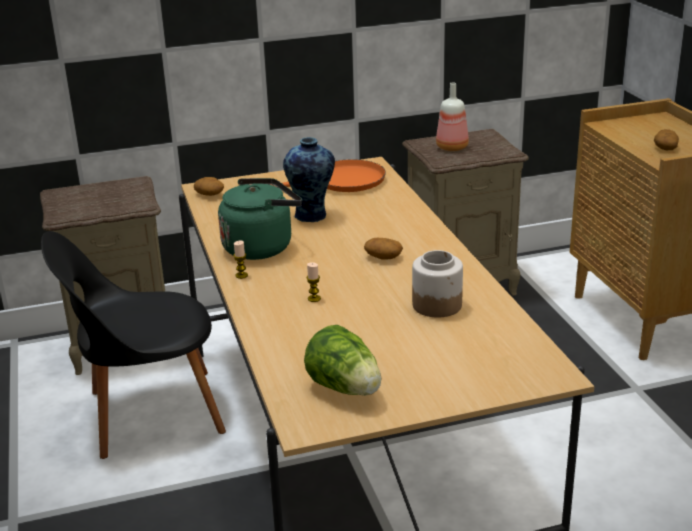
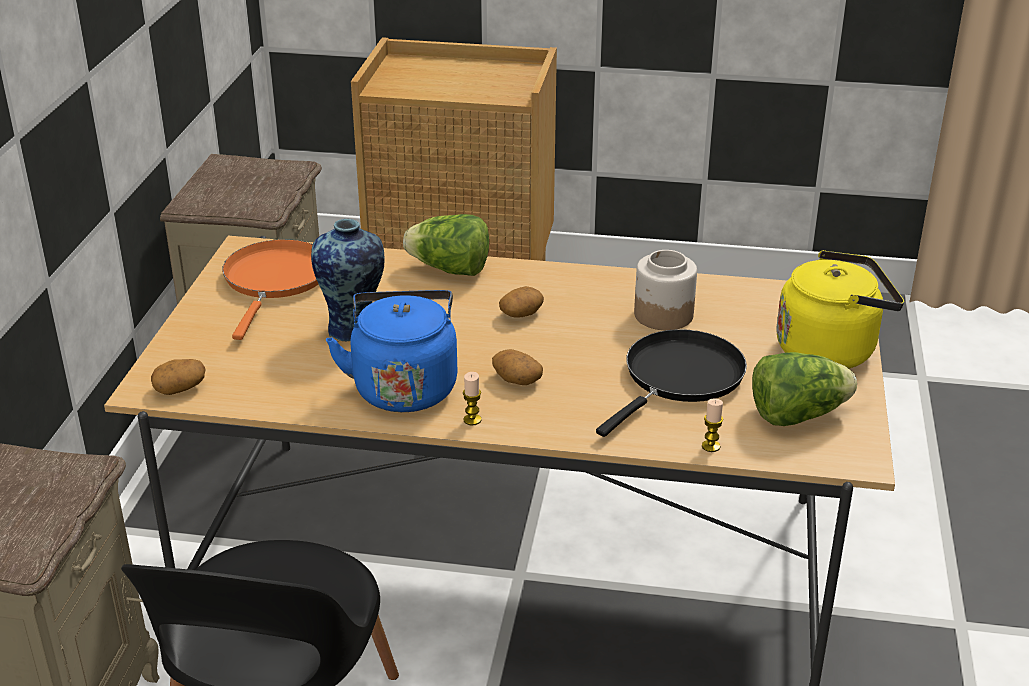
camera: 65 degrees left, 5 degrees up
green kettle [218,178,302,260] -> blue kettle [326,290,457,412]
candle [306,262,321,302] -> candle moved to [702,399,723,452]
bottle [436,82,469,151] -> none
potato [654,129,679,150] -> potato moved to [492,349,543,385]
none -> lettuce [403,214,489,276]
none -> black frying pan [596,329,747,437]
none -> yellow kettle [776,250,904,369]

